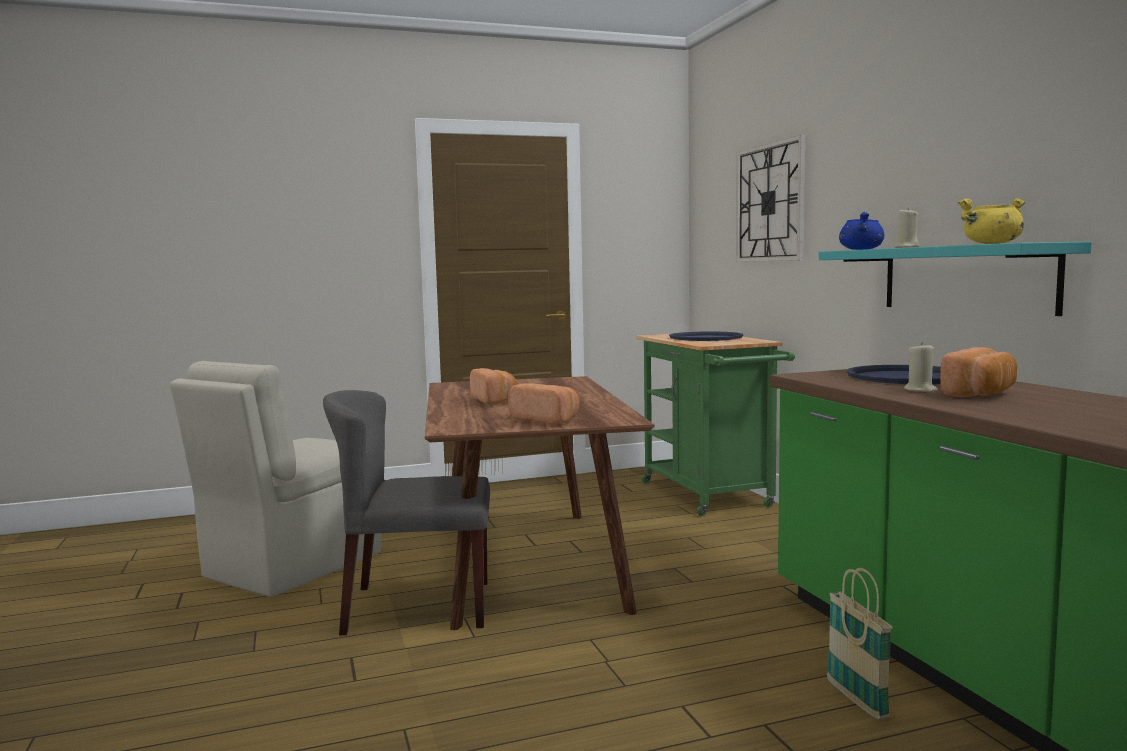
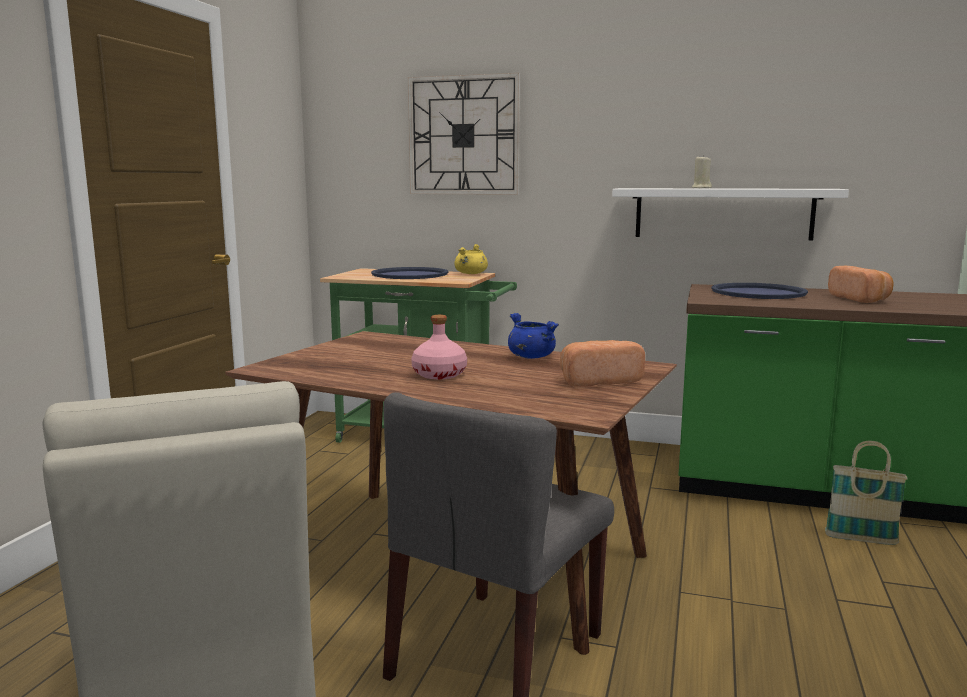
camera: 55 degrees left, 5 degrees up
bread [470,368,517,405] -> pink bottle [411,315,467,379]
turquoise shelf [819,242,1091,316] -> white shelf [612,188,849,240]
blue cooking pot [839,212,884,250] -> blue cooking pot moved to [508,313,559,359]
beige candle [904,342,938,392] -> none
yellow cooking pot [958,198,1026,244] -> yellow cooking pot moved to [454,244,488,274]

